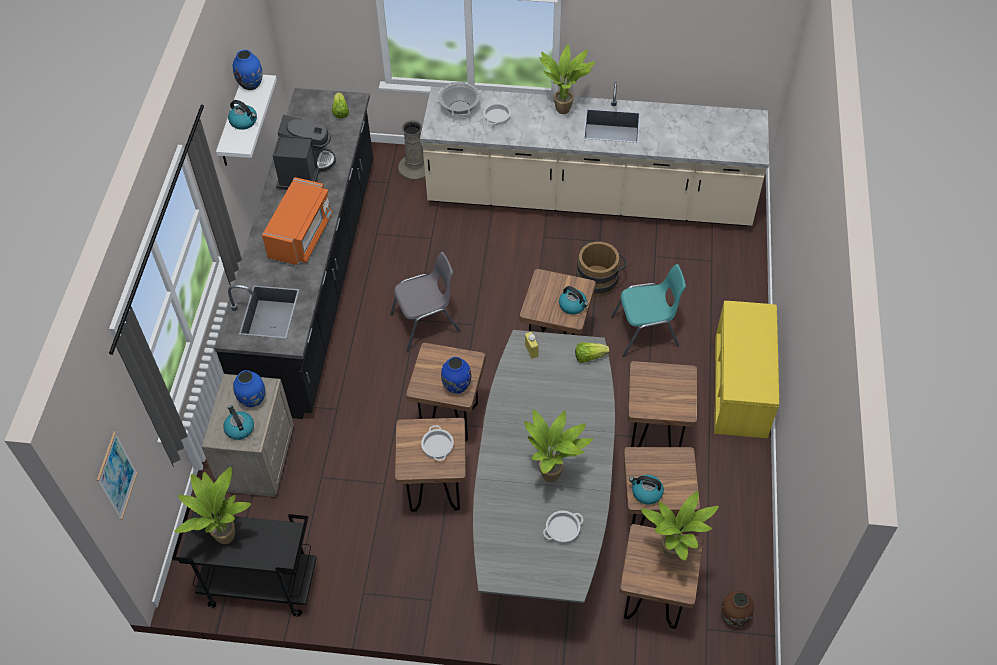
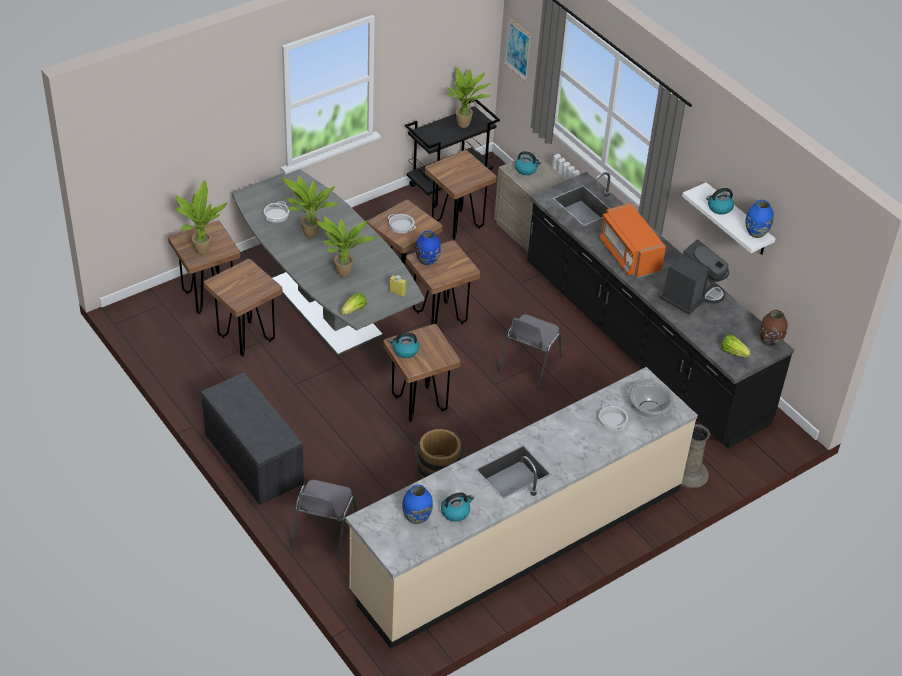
camera: 135 degrees right, 10 degrees down
blue vase [233,370,265,407] -> blue vase moved to [403,485,433,524]
coffee machine [273,115,336,190] -> coffee machine turned 105 degrees counterclockwise [659,239,729,315]
potted plant [539,44,595,114] -> potted plant moved to [316,216,376,277]
turquoise chair [611,264,686,357] -> none
brown stool [628,361,697,447] -> brown stool moved to [425,150,497,240]
kettle [629,475,664,505] -> kettle moved to [441,492,474,522]
yellow bench [714,301,779,439] -> grey bench [201,373,304,505]
brown vase [721,591,754,627] -> brown vase moved to [760,310,788,347]
none -> grey chair [292,480,357,561]

